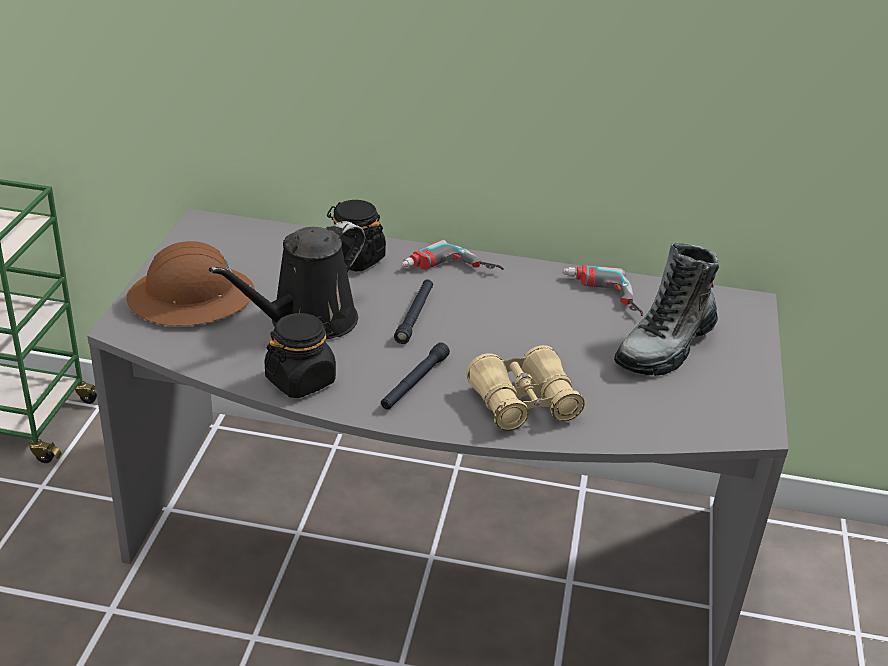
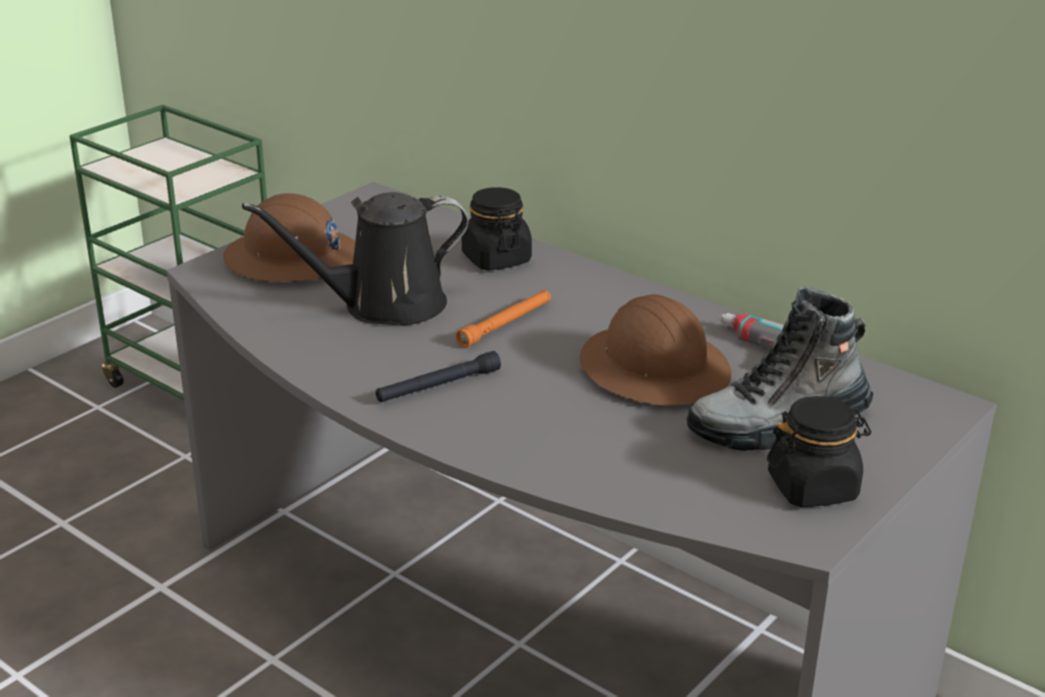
camera: 30 degrees right, 5 degrees down
black jar [265,313,336,398] -> black jar moved to [767,396,871,507]
black flashlight [394,279,433,344] -> orange flashlight [456,290,551,348]
power drill [401,240,504,270] -> none
beige binoculars [466,345,585,431] -> none
none -> brown hard hat [580,294,731,405]

